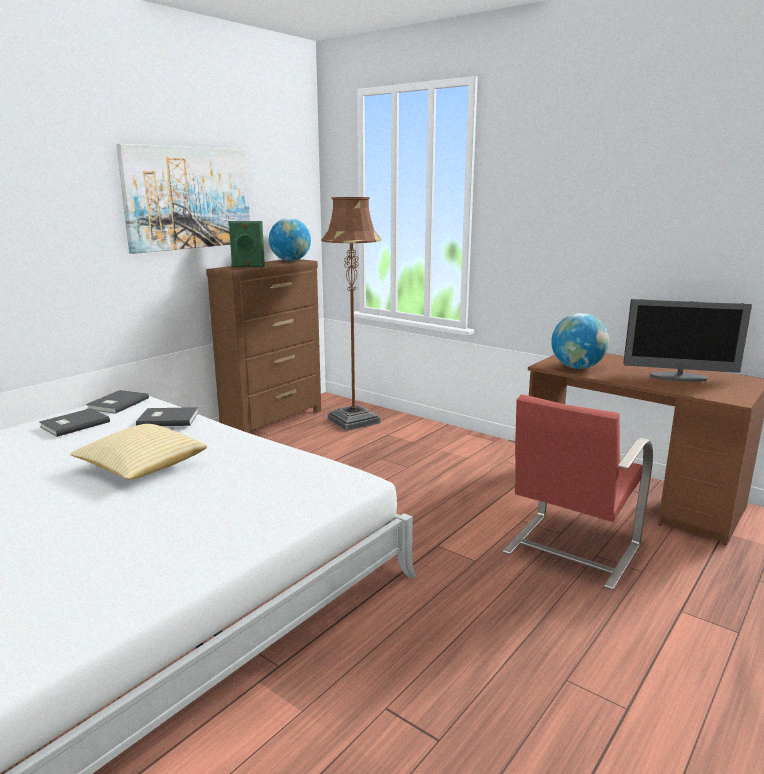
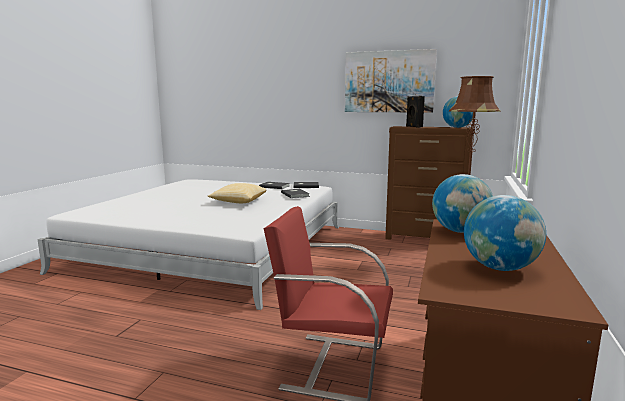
camera: 70 degrees right, 5 degrees down
green speaker [228,221,265,267] -> black speaker [406,96,425,128]
monitor [623,299,752,382] -> globe [464,195,546,271]

